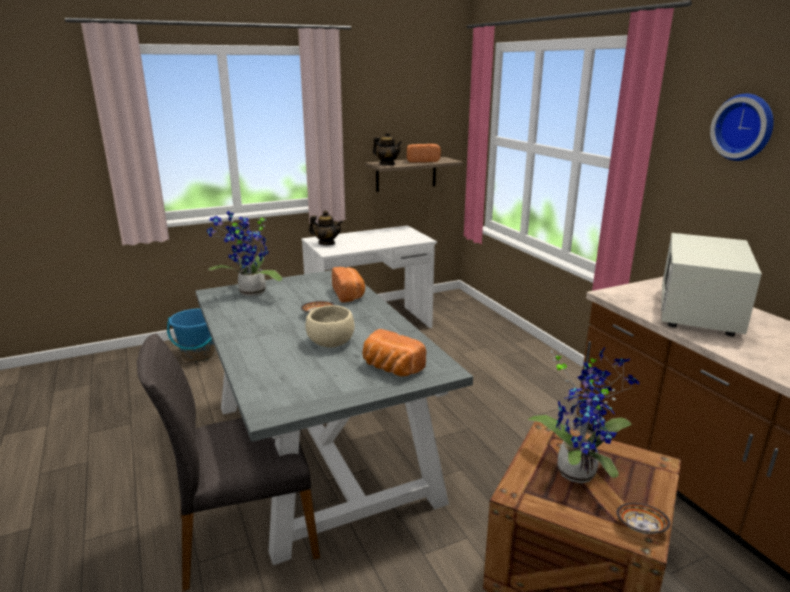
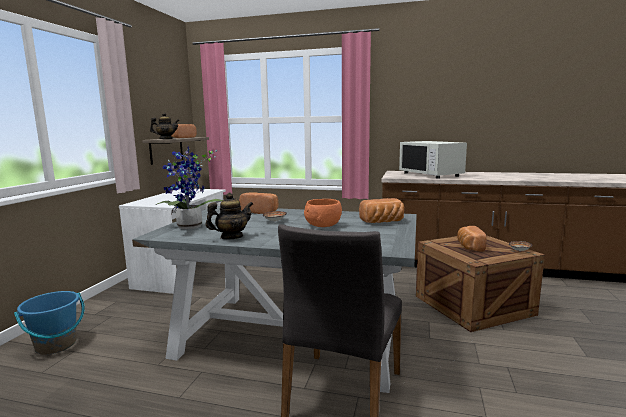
camera: 50 degrees left, 10 degrees down
beige bowl [306,305,355,348] -> orange bowl [304,199,342,227]
teapot [309,210,343,245] -> teapot moved to [205,193,253,239]
potted plant [528,347,639,484] -> bread [457,226,487,252]
wall clock [710,94,774,161] -> none

